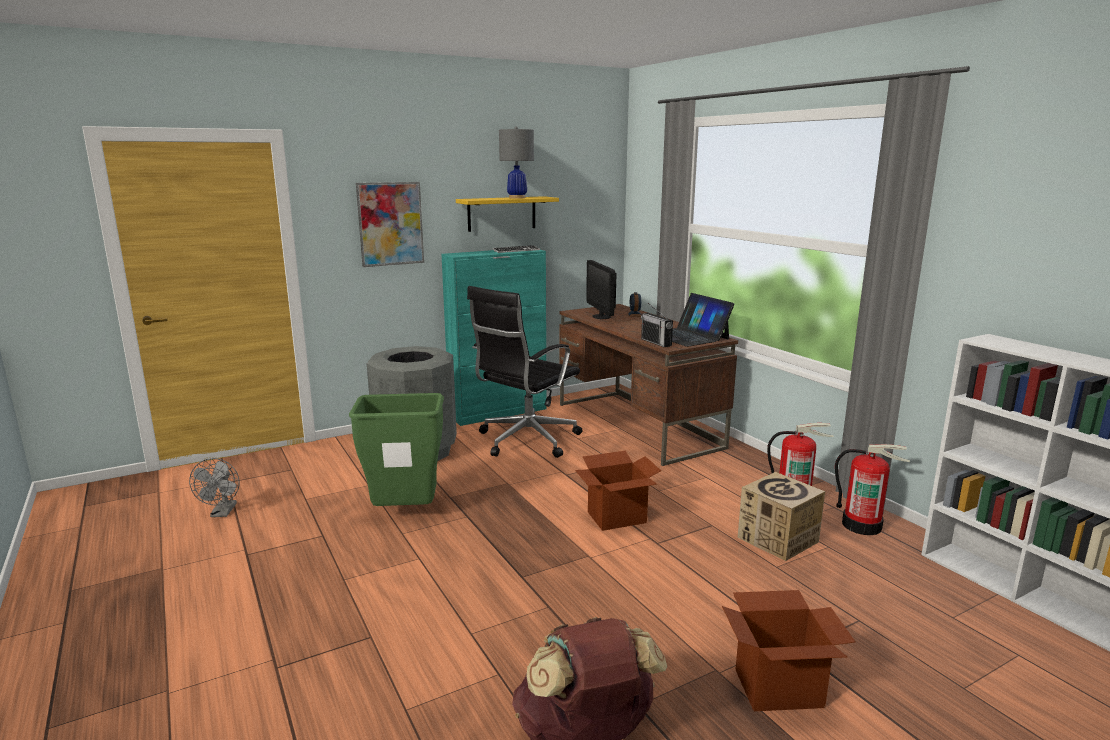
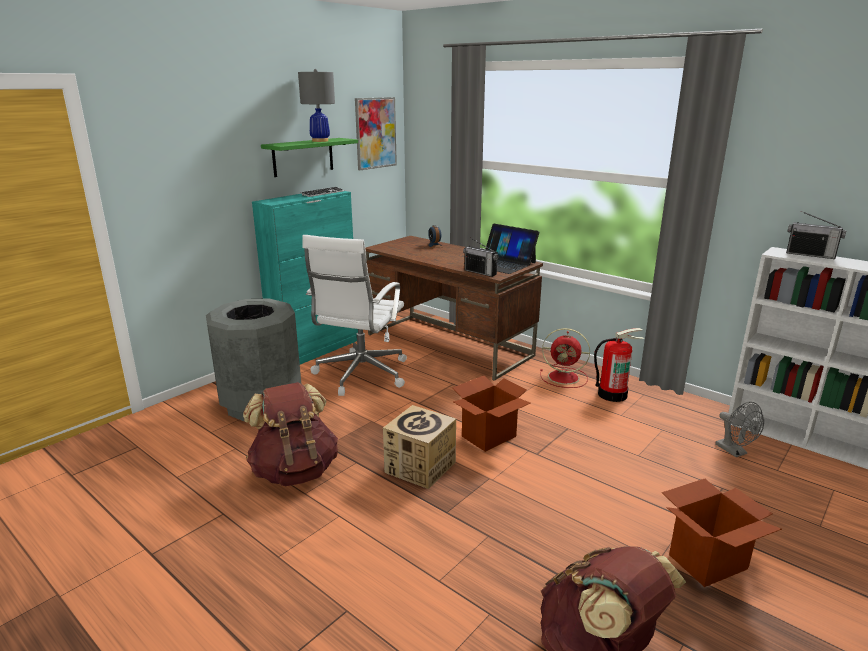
camera: 20 degrees left, 5 degrees up
grey fan [189,458,240,517] -> grey fan moved to [715,402,764,457]
green trash can [349,393,444,506] -> brown backpack [243,382,338,486]
picture [356,182,424,267] -> picture moved to [355,97,397,170]
yellow shelf [456,196,559,232] -> green shelf [261,138,358,177]
black office chair [467,286,583,458] -> white office chair [302,235,407,396]
monitor [586,260,616,319] -> none
cardboard box [738,472,825,561] -> cardboard box moved to [383,405,456,489]
fire extinguisher [835,444,910,535] -> none
none -> red fan [540,328,590,388]
none -> radio [786,211,846,259]

